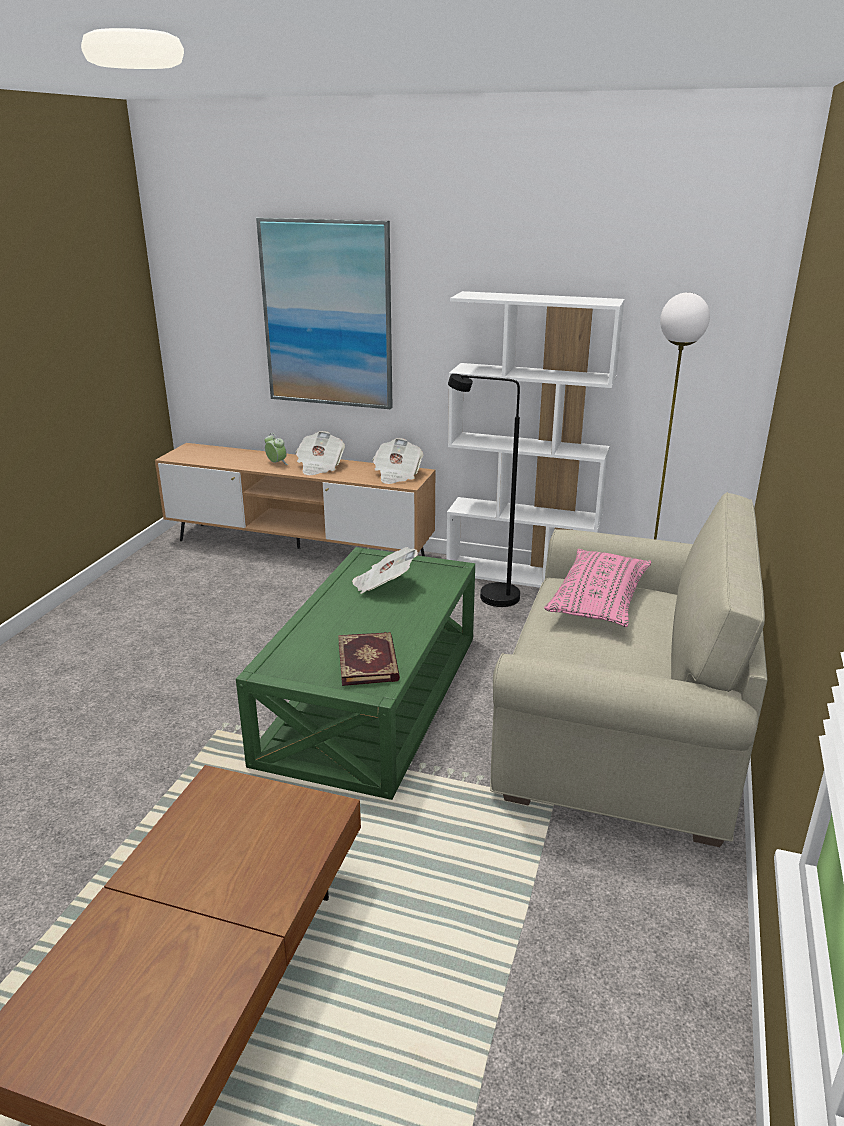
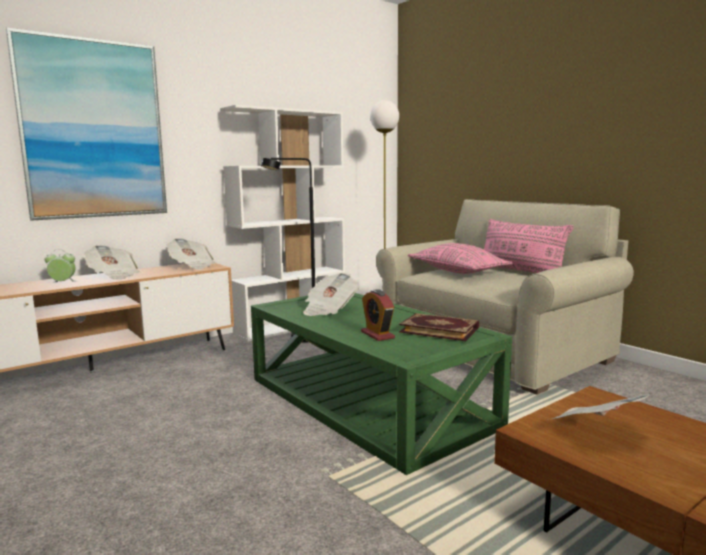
camera: 55 degrees left, 15 degrees down
none -> alarm clock [361,289,395,341]
none -> pink pillow [484,219,574,273]
none -> newspaper [552,393,653,419]

